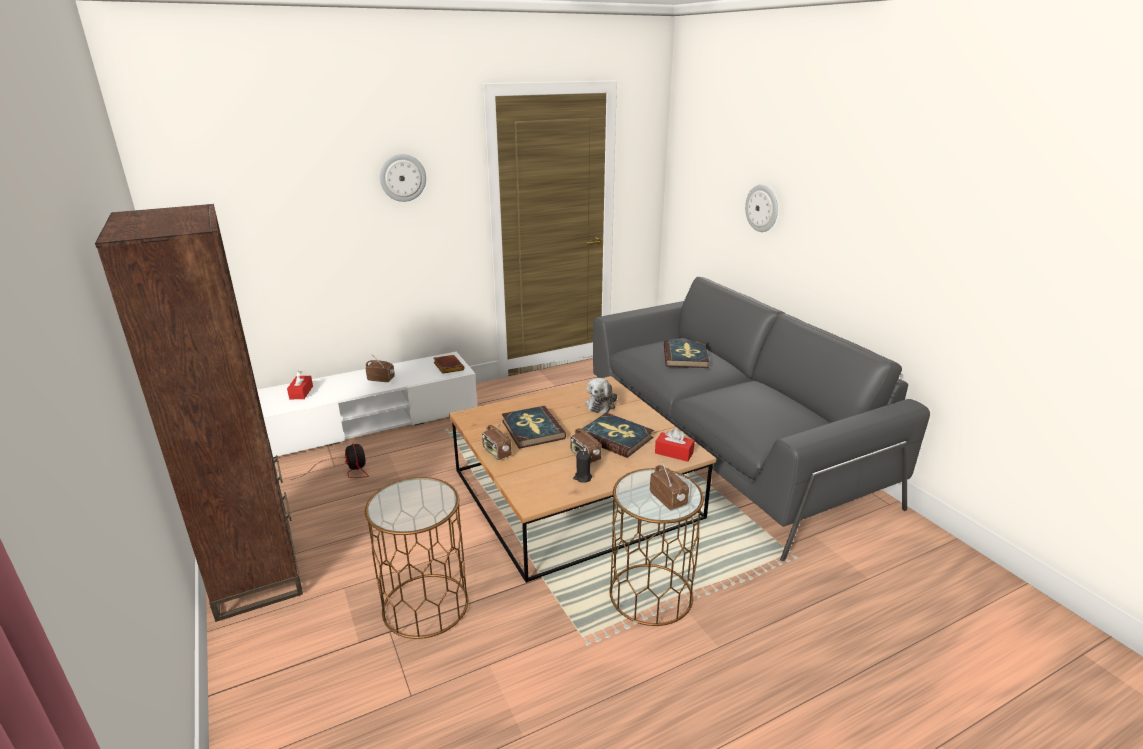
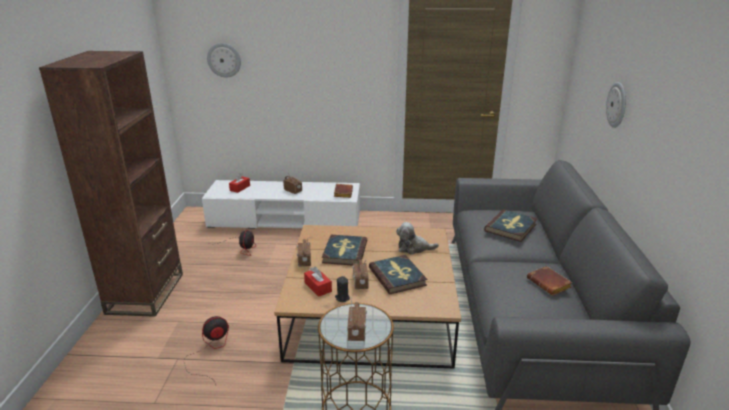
camera: 30 degrees right, 0 degrees up
brown side table [365,477,468,639] -> fan [184,316,229,385]
wall clock [380,154,426,202] -> wall clock moved to [207,43,241,78]
plush toy [586,378,617,414] -> plush toy turned 45 degrees clockwise [396,222,439,255]
red tissue box [655,428,695,462] -> red tissue box moved to [304,266,332,297]
none -> brown book [527,266,572,296]

